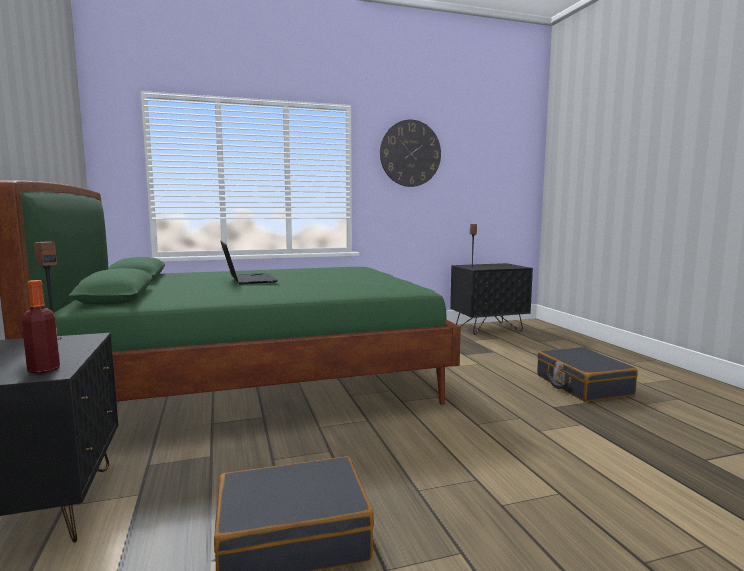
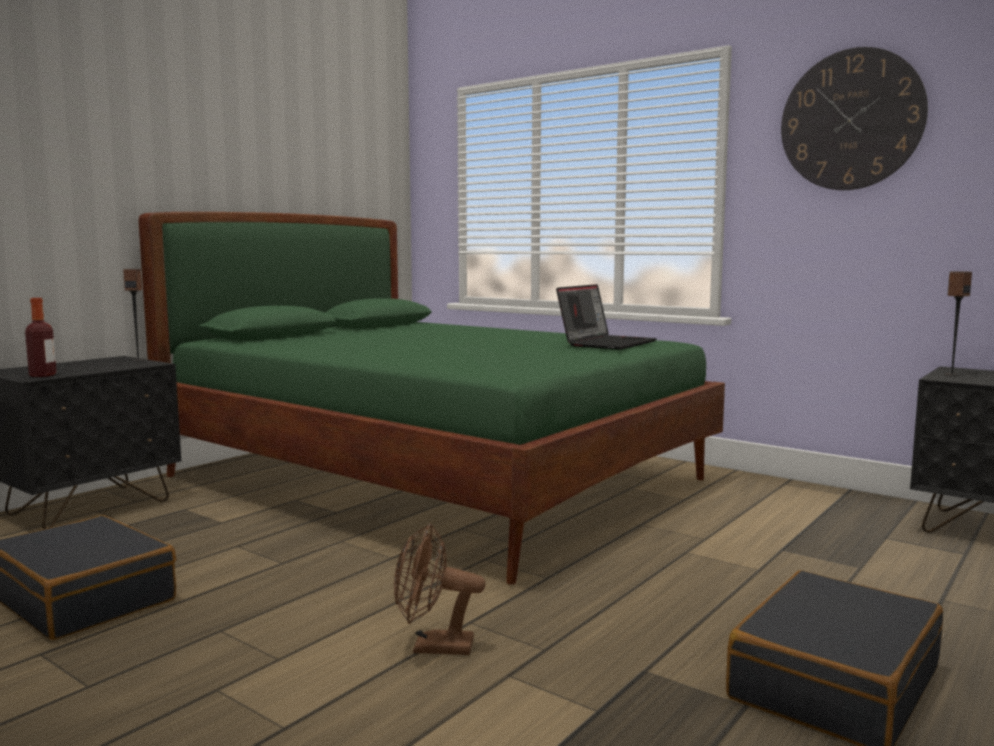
camera: 55 degrees right, 0 degrees up
laptop [220,241,278,284] -> laptop moved to [556,284,657,350]
none -> brown fan [394,523,486,655]

